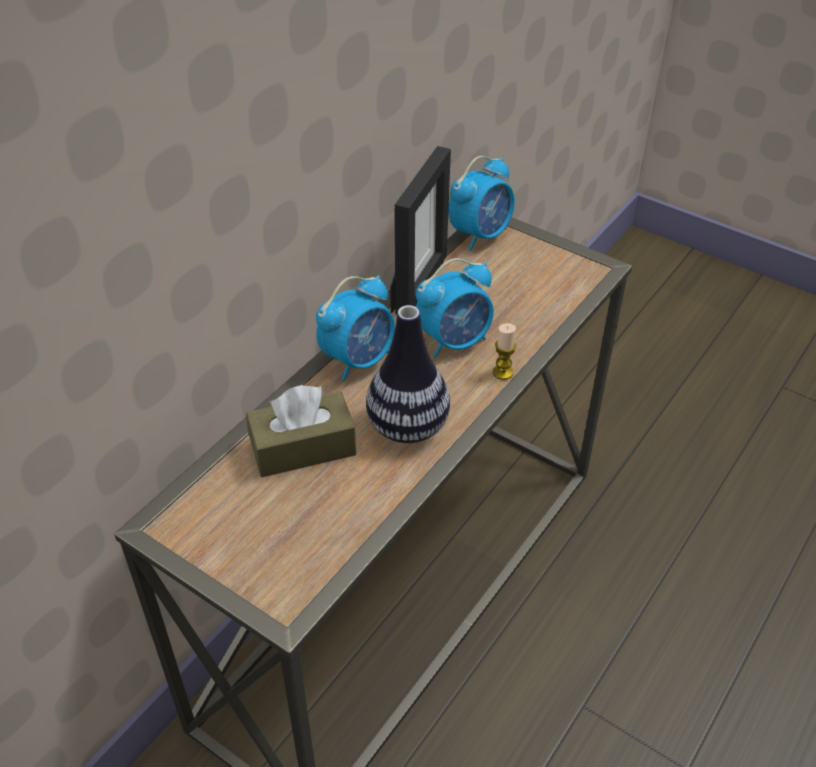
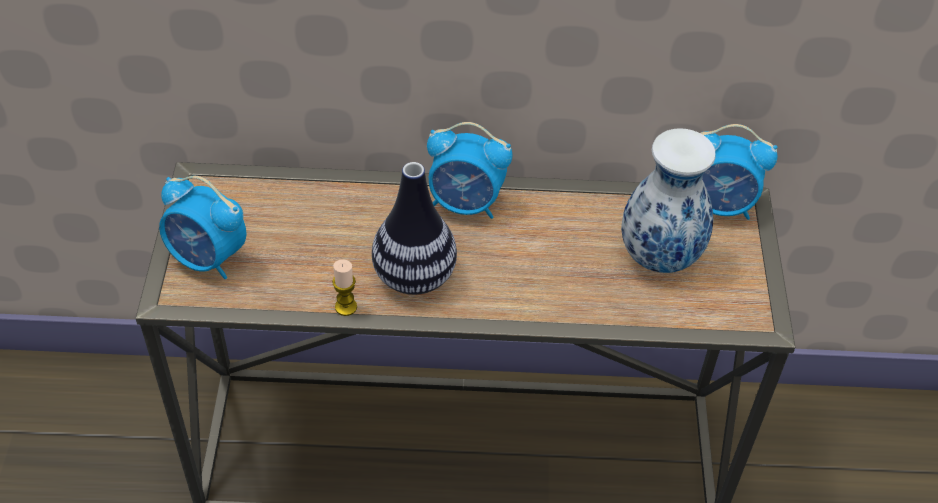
camera: 55 degrees right, 5 degrees up
brown tissue box [246,385,356,477] -> none
picture frame [390,146,451,314] -> none
alarm clock [416,258,494,359] -> alarm clock moved to [159,176,247,279]
candle [493,323,516,380] -> candle moved to [332,259,357,316]
none -> vase [621,128,716,273]

